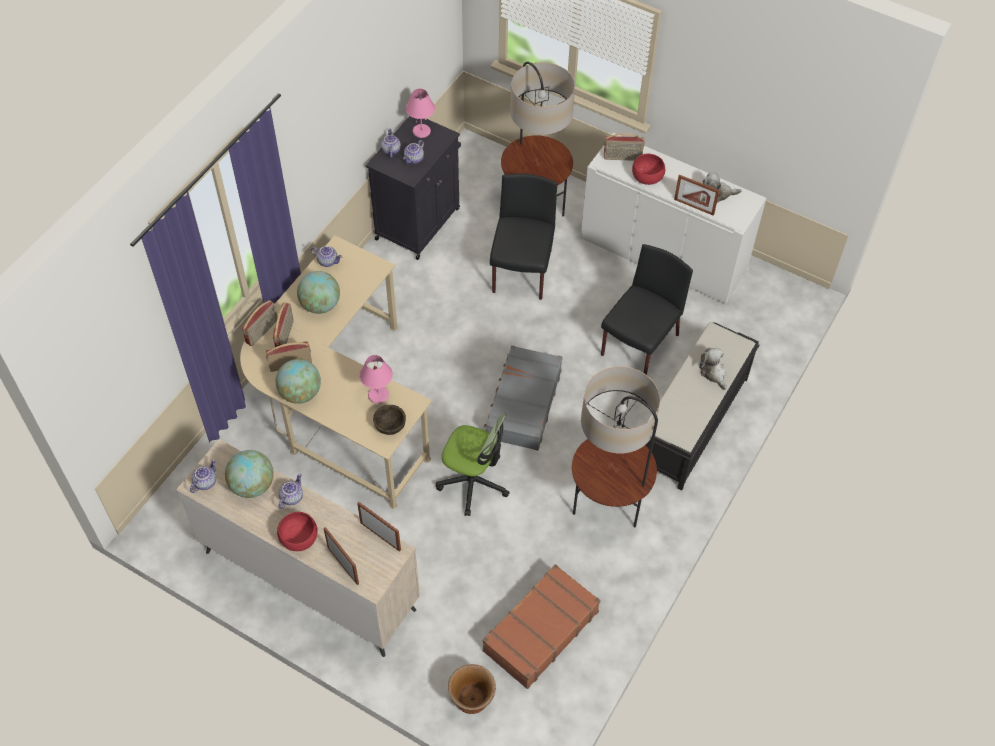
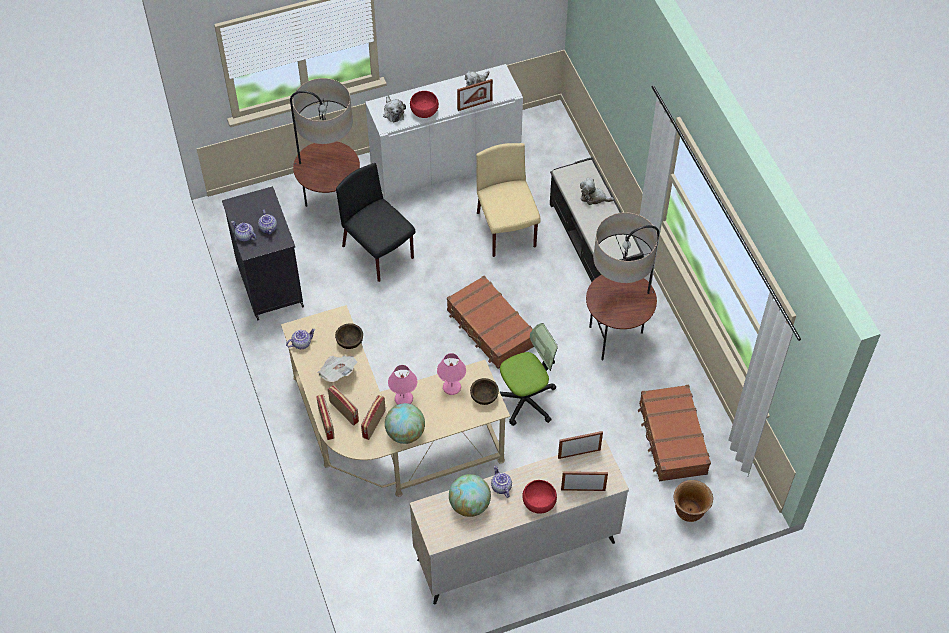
camera: 50 degrees left, 0 degrees up
teapot [190,459,216,493] -> none
globe [297,271,340,314] -> newspaper [317,355,357,382]
pink table lamp [406,89,435,138] -> pink table lamp moved to [388,365,417,405]
grey suitcase [484,345,563,450] -> brown suitcase [447,275,534,369]
black chair [601,244,693,375] -> beige chair [476,143,541,257]
radio [604,133,645,161] -> plush toy [383,95,406,123]
none -> brown bowl [335,323,363,349]

